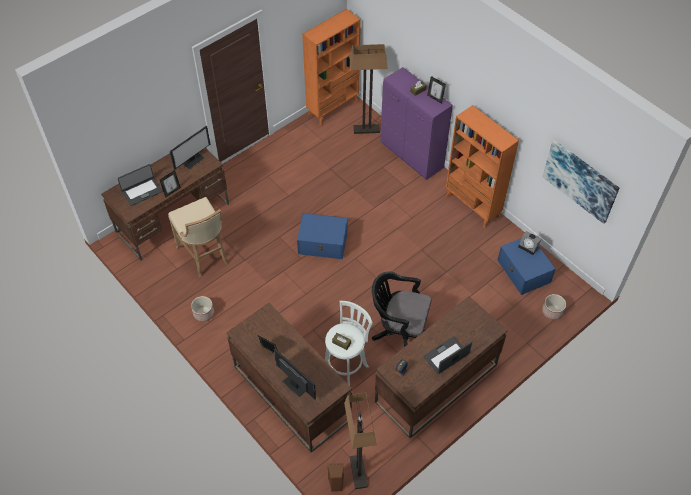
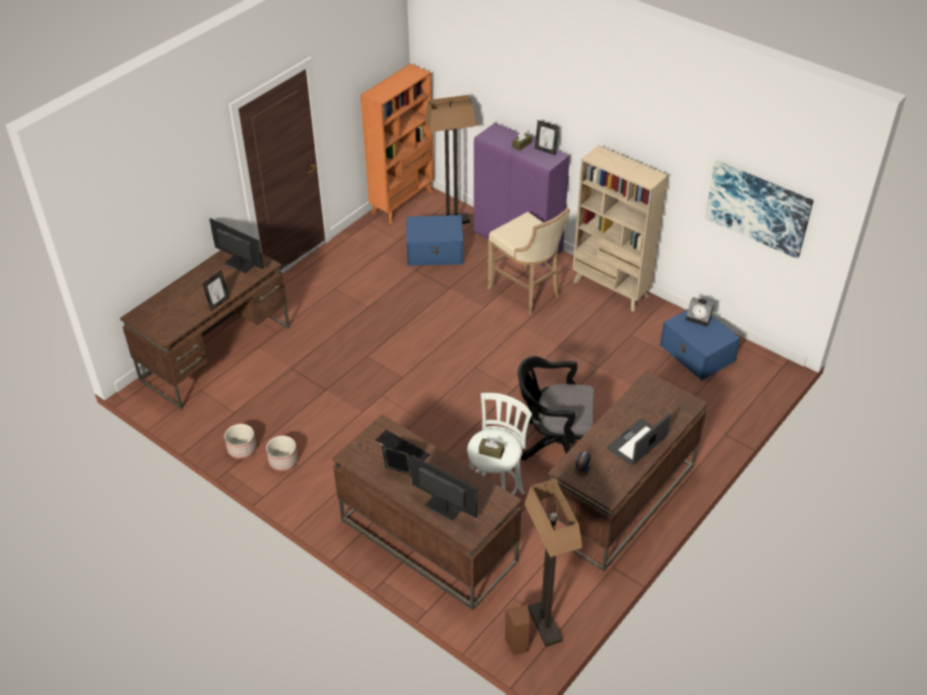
camera: 10 degrees left, 10 degrees down
laptop [118,164,163,206] -> none
beige stool [168,197,228,277] -> beige stool moved to [487,208,570,314]
monitor [170,126,211,170] -> monitor turned 90 degrees counterclockwise [209,218,264,273]
blue storage box [297,213,347,259] -> blue storage box moved to [406,215,463,266]
orange bookcase [446,105,519,228] -> beige bookcase [573,145,668,312]
planter [542,294,566,320] -> planter moved to [224,424,256,459]
none -> keyboard [375,430,430,461]

